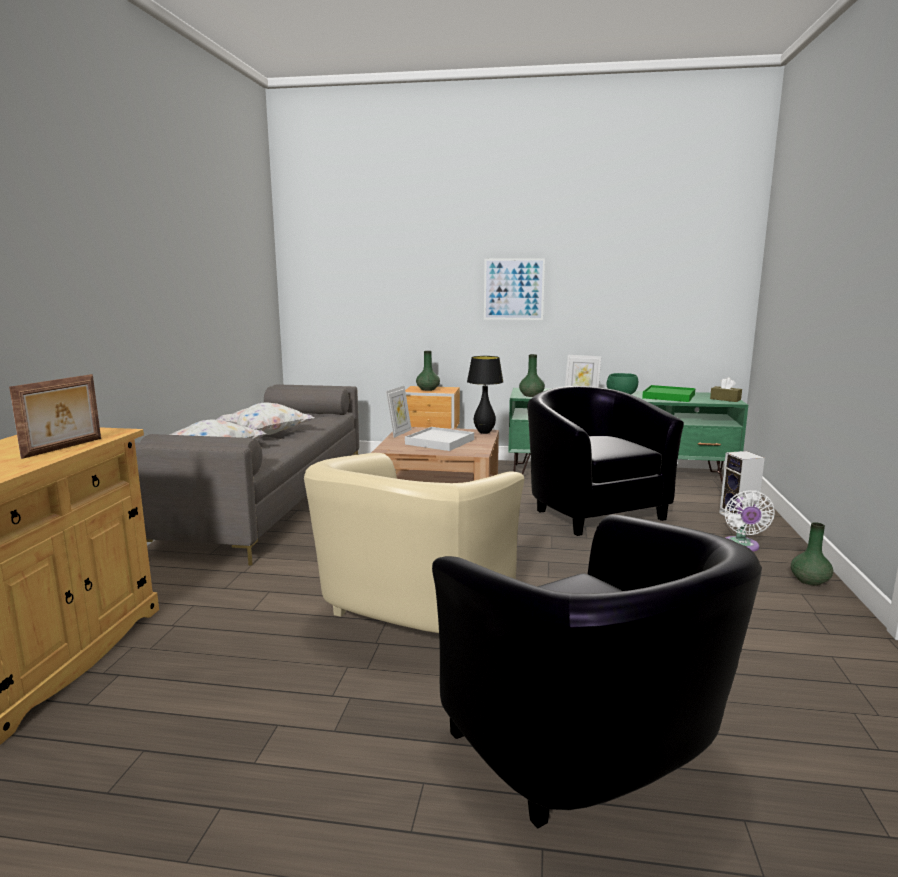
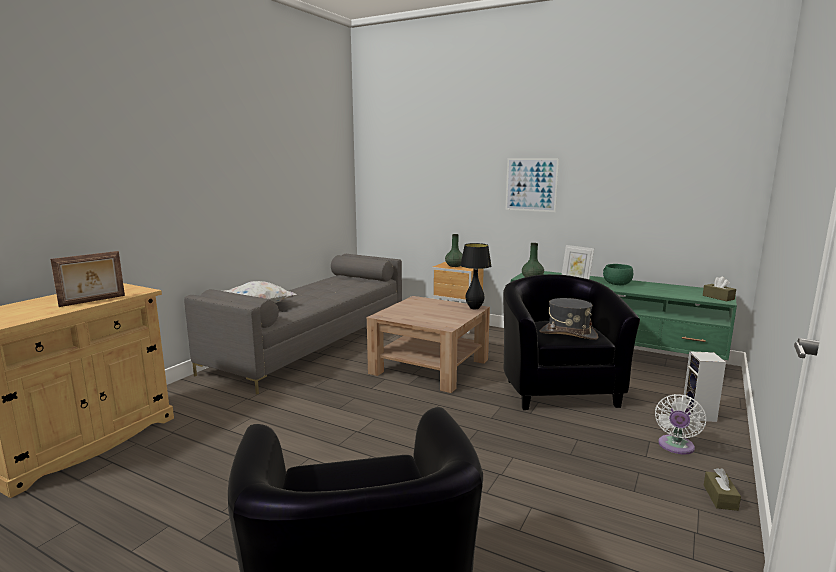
camera: 20 degrees right, 0 degrees up
white pillow [216,402,315,435] -> none
beige armchair [304,453,524,633] -> none
picture frame [386,386,412,438] -> none
white tray [405,427,474,451] -> none
green tray [642,385,695,402] -> none
green vase [791,522,833,586] -> brown tissue box [704,468,741,511]
none -> grey hat [539,298,598,340]

